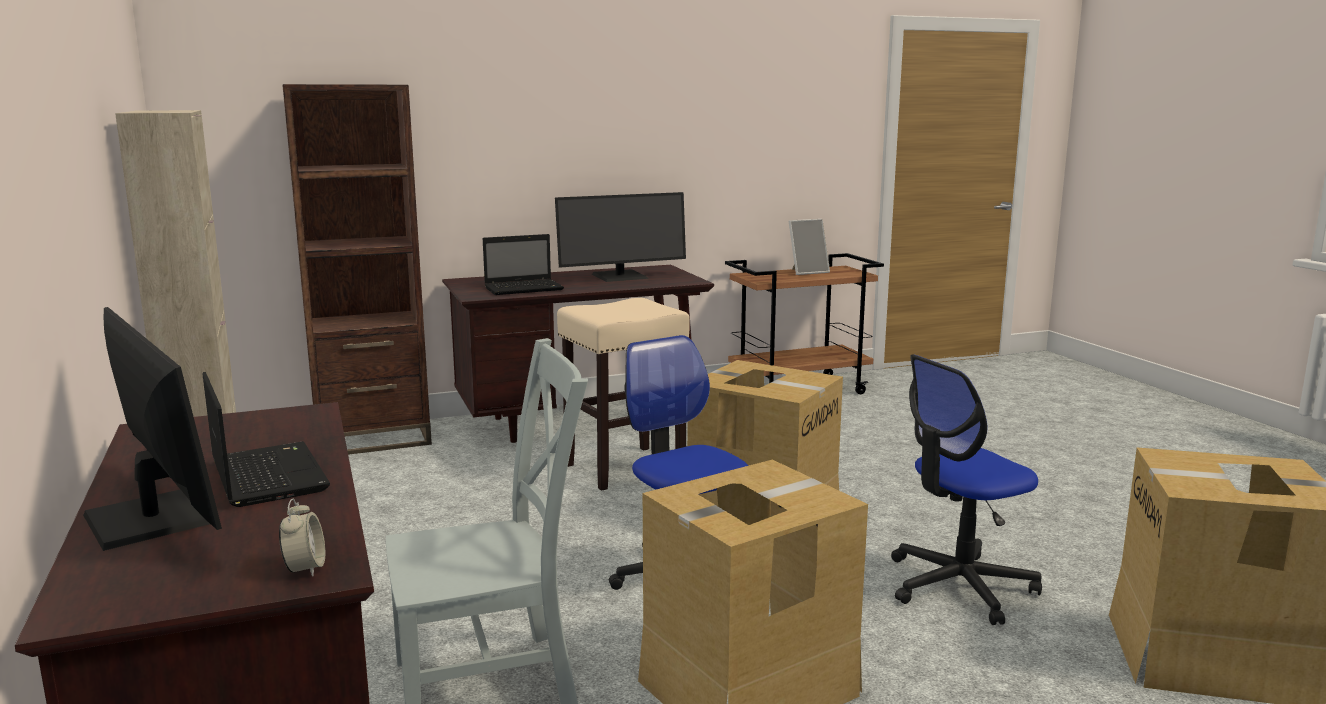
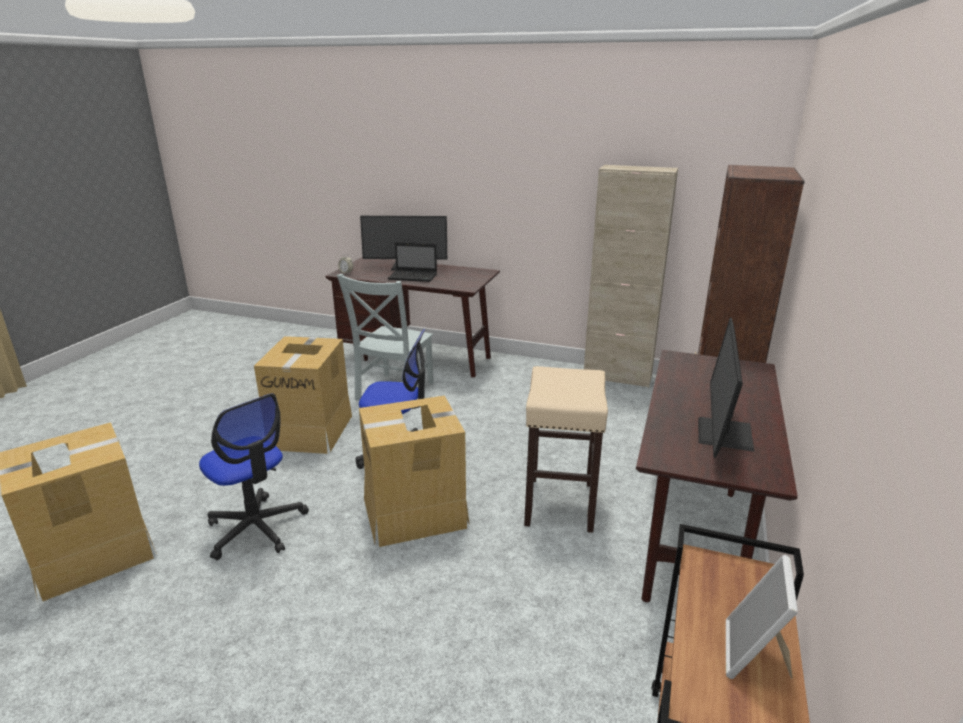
camera: 130 degrees right, 10 degrees up
laptop [483,234,564,295] -> none
office chair [891,354,1042,625] -> office chair turned 120 degrees clockwise [199,393,309,560]

